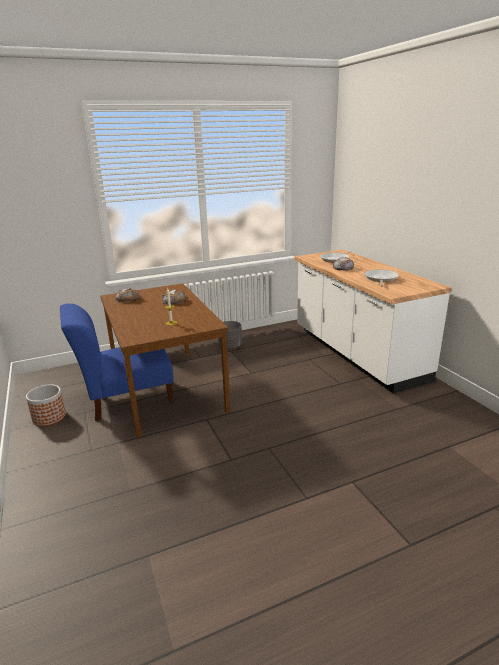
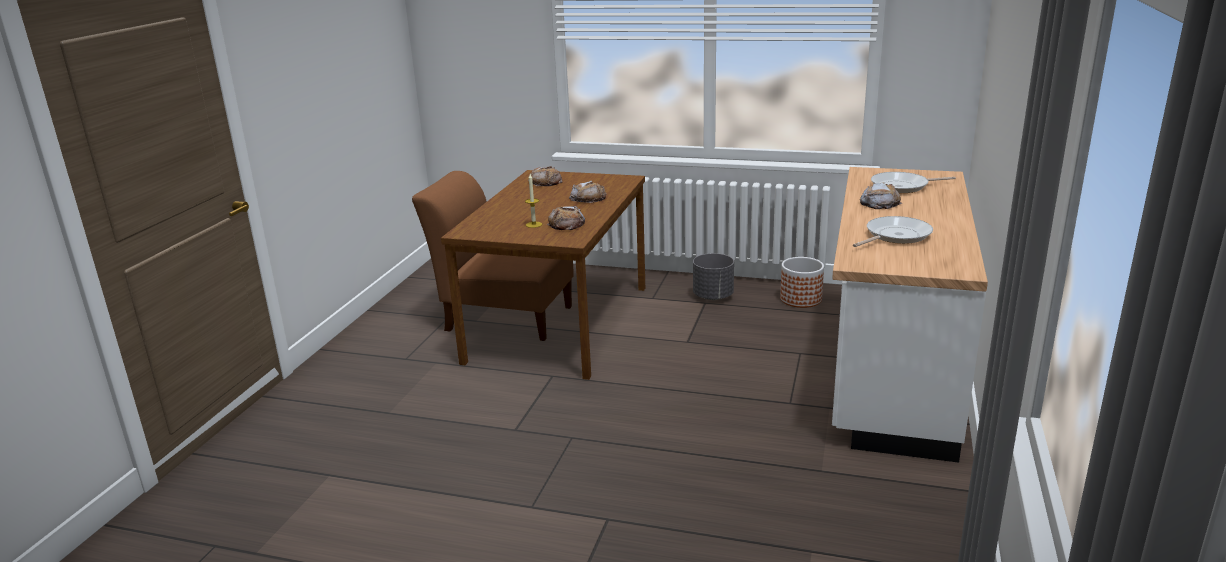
camera: 40 degrees right, 0 degrees up
planter [26,384,66,426] -> planter moved to [780,257,824,308]
blue chair [60,303,174,421] -> brown chair [412,171,574,341]
none -> bread [547,206,585,230]

